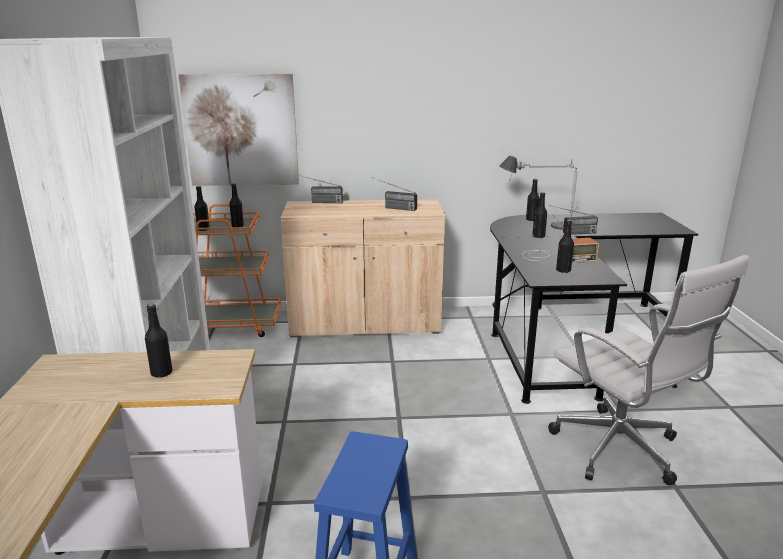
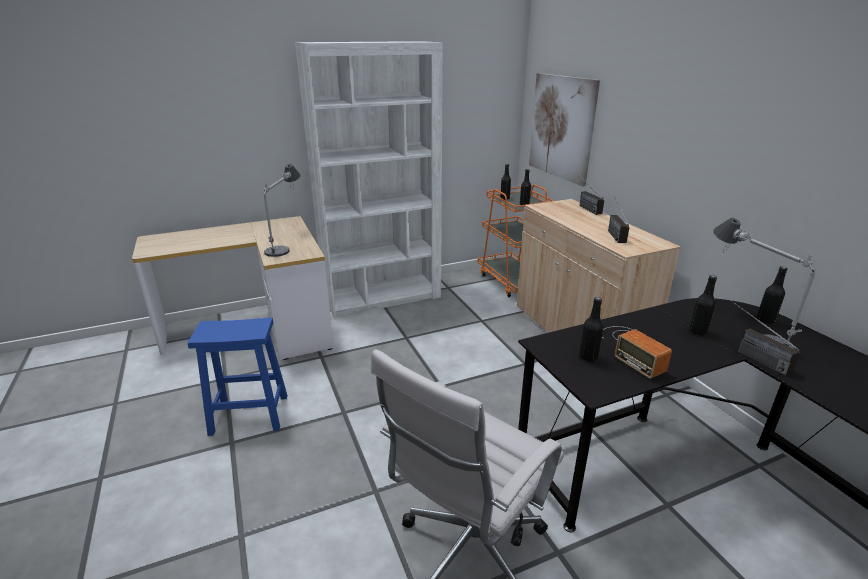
camera: 70 degrees right, 5 degrees up
black bottle [145,304,172,378] -> table lamp [264,164,301,257]

